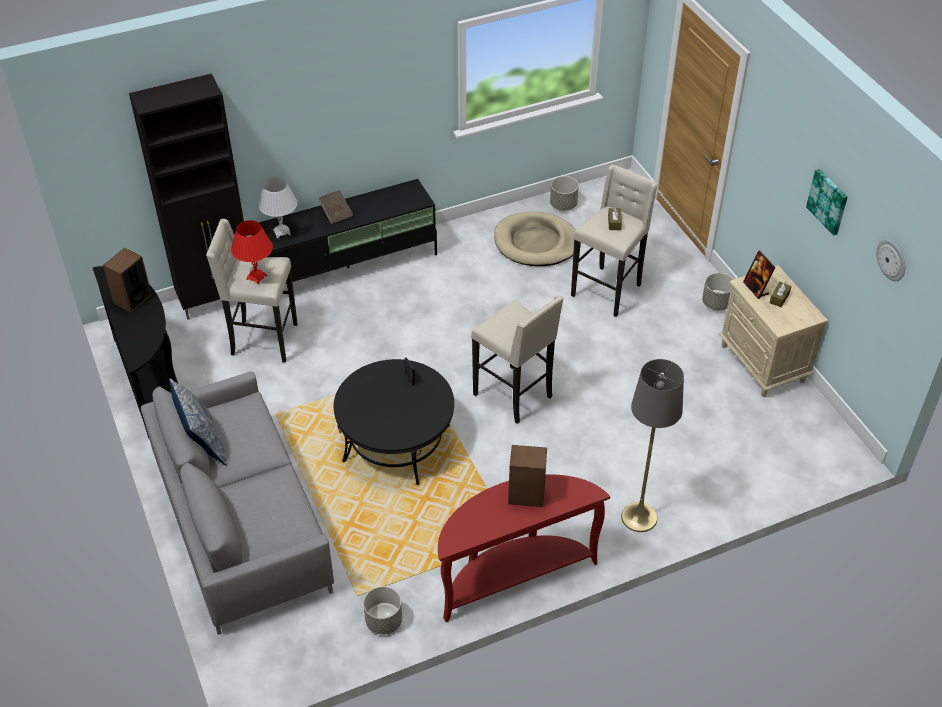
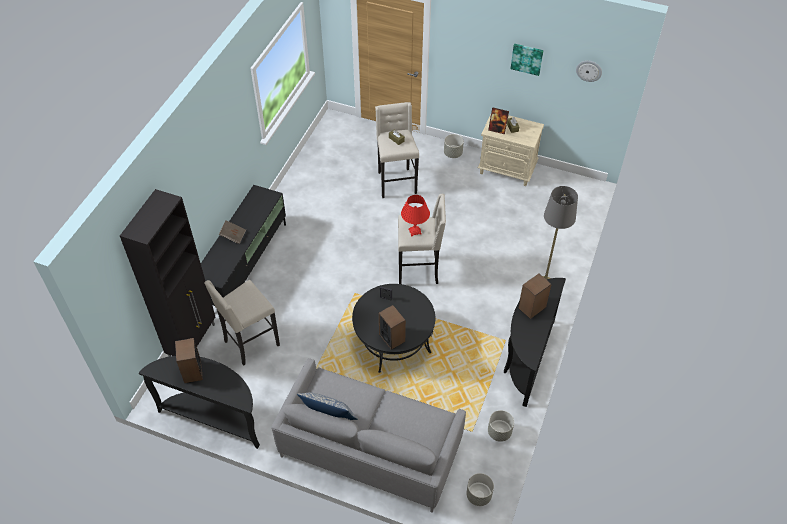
camera: 45 degrees left, 5 degrees up
red table lamp [231,220,273,284] -> red table lamp moved to [401,195,430,237]
white table lamp [258,177,298,238] -> none
red console table [438,474,610,622] -> black console table [504,278,566,407]
beige dog bed [494,212,576,266] -> none
grey planter [550,176,579,211] -> grey planter moved to [466,473,494,506]
none -> speaker [379,305,406,350]

